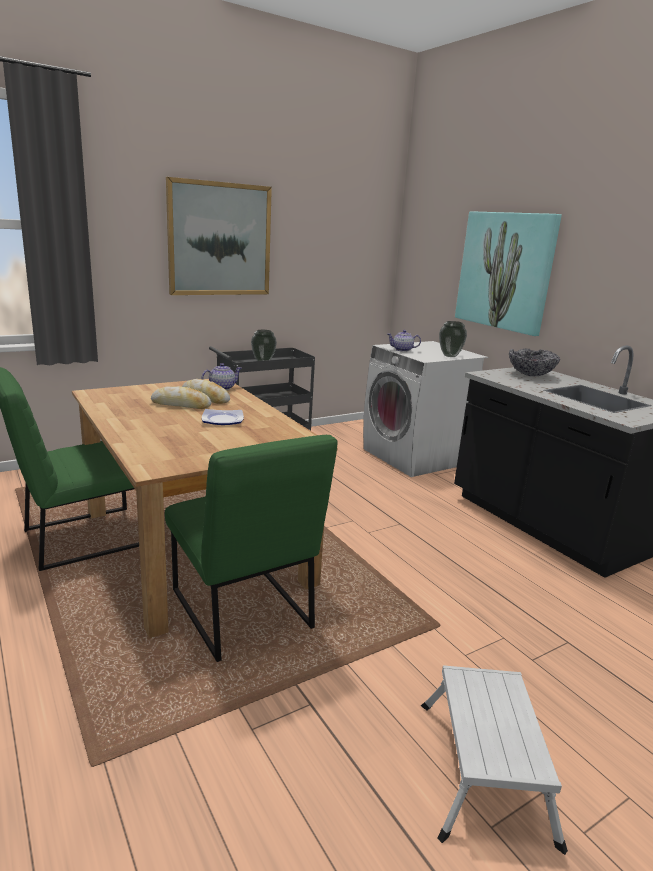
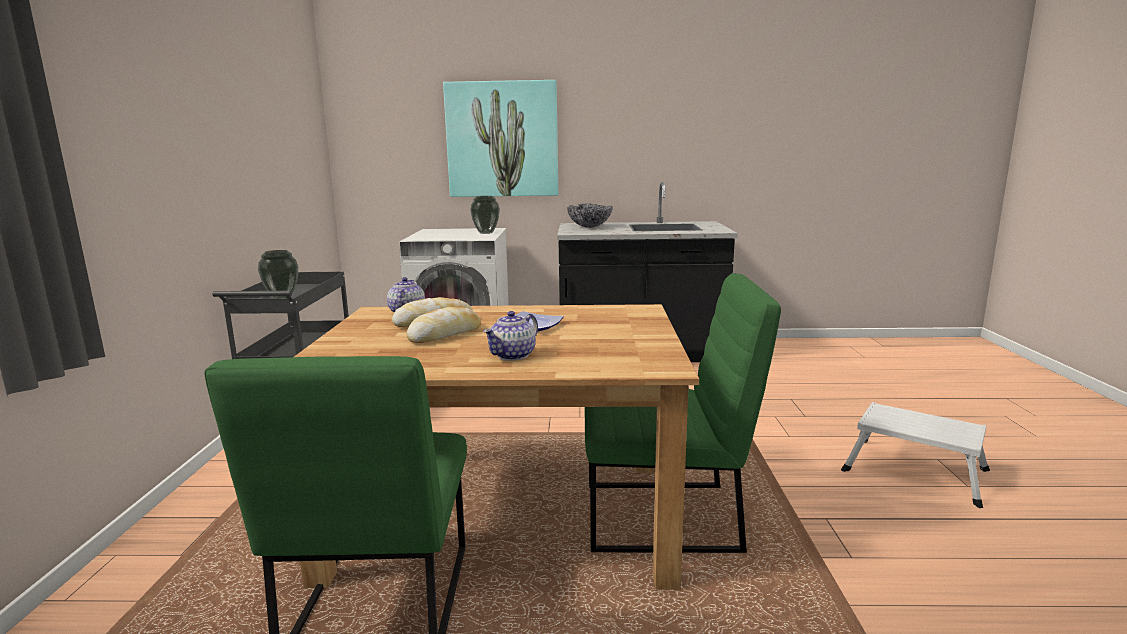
camera: 55 degrees left, 5 degrees down
picture [166,177,272,295] -> none
teapot [388,330,421,352] -> teapot moved to [483,311,538,361]

